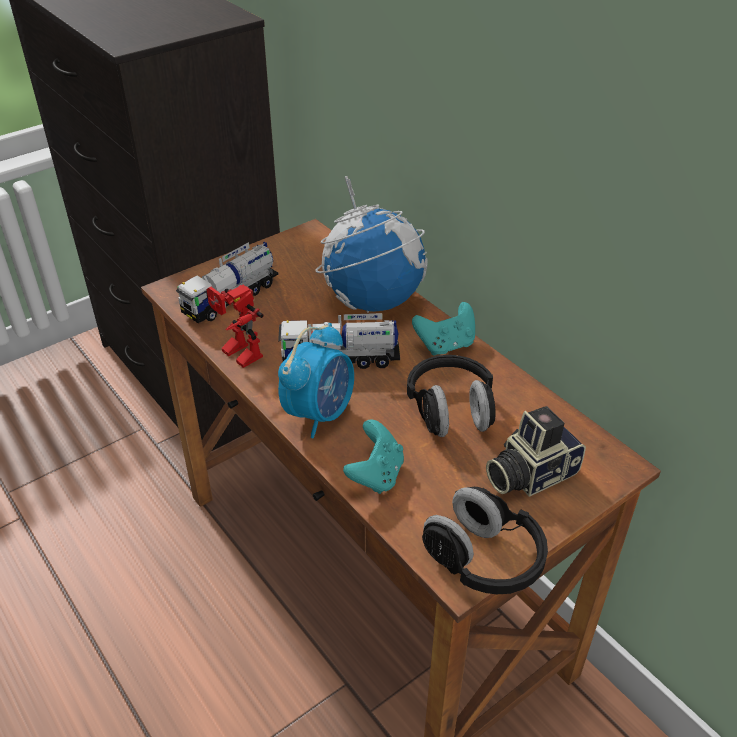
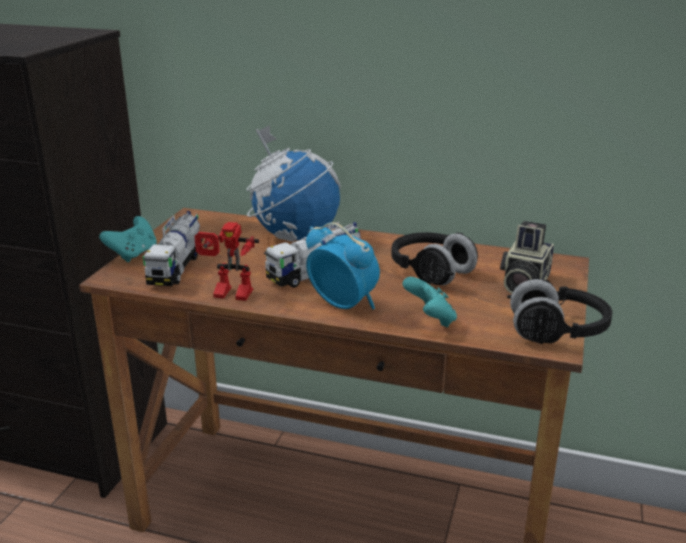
camera: 35 degrees left, 15 degrees down
alarm clock [278,323,354,438] -> alarm clock turned 45 degrees counterclockwise [306,222,380,309]
turquoise game controller [412,302,475,356] -> turquoise game controller moved to [99,216,157,262]

